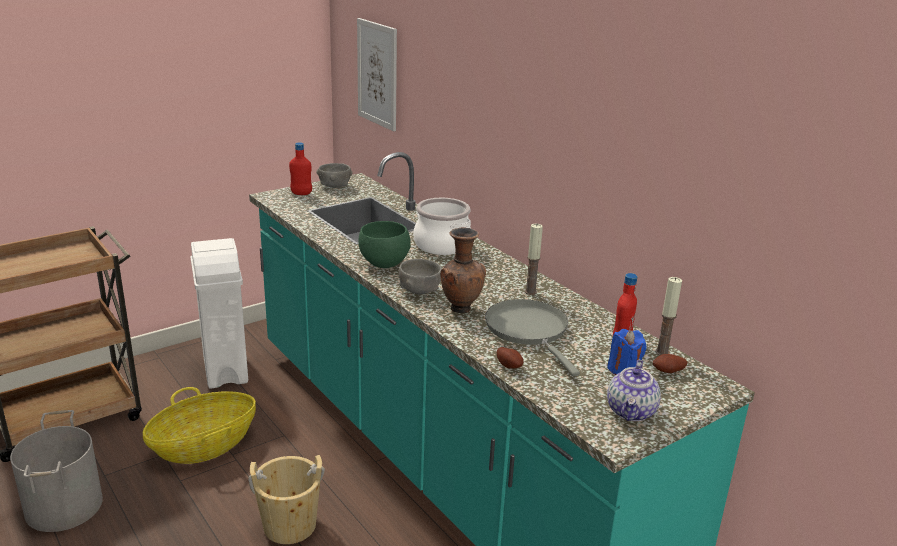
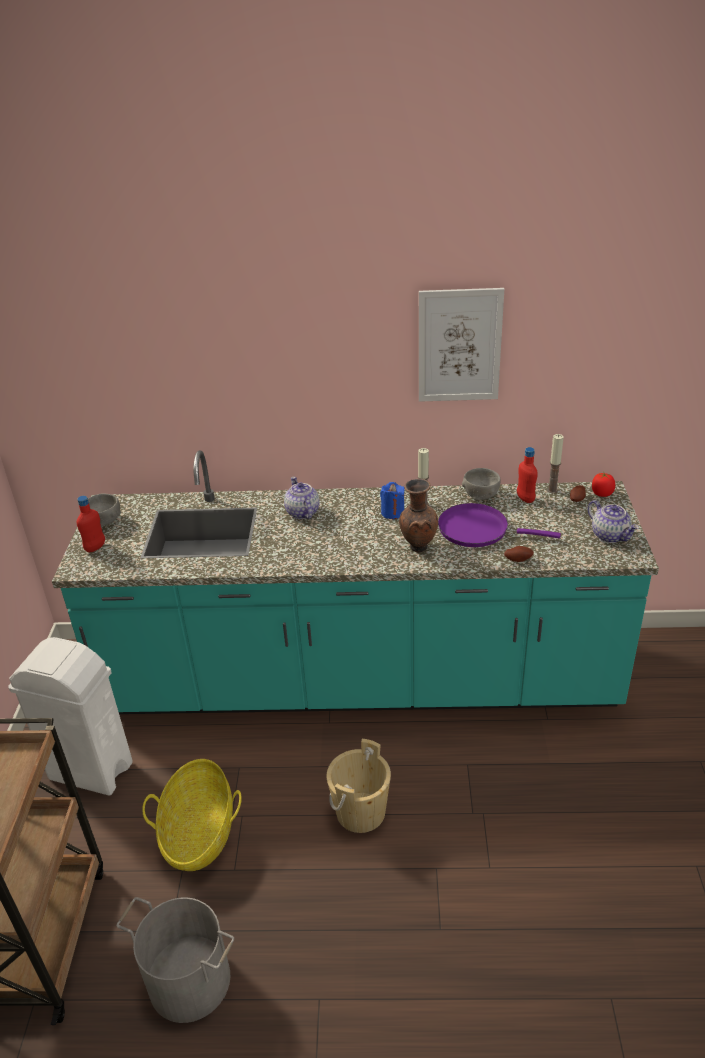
camera: 50 degrees left, 10 degrees up
picture [357,18,397,131] -> picture moved to [419,288,504,402]
green bowl [358,221,411,268] -> none
grey bowl [399,259,442,294] -> grey bowl moved to [462,468,501,501]
cooking pot [413,198,471,255] -> teapot [284,477,320,519]
grey frying pan [485,299,580,377] -> purple frying pan [438,503,561,547]
blue candle [607,329,646,375] -> blue candle moved to [380,482,405,519]
none -> tomato [592,473,615,497]

